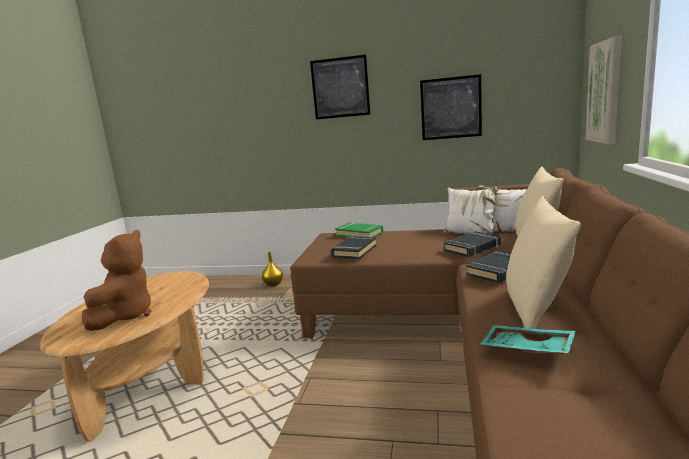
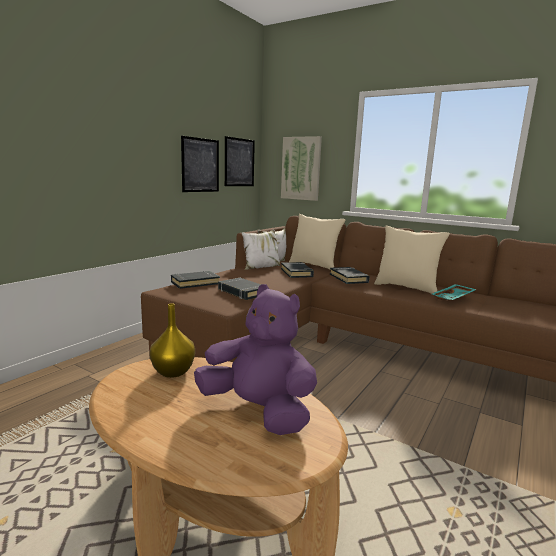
camera: 70 degrees left, 0 degrees up
brown plush toy [82,230,151,331] -> purple plush toy [194,284,317,435]
yellow vase [262,252,283,287] -> yellow vase moved to [149,303,195,378]
picture [310,55,370,119] -> picture moved to [225,136,255,186]
green book [335,223,384,237] -> black book [171,271,220,289]

